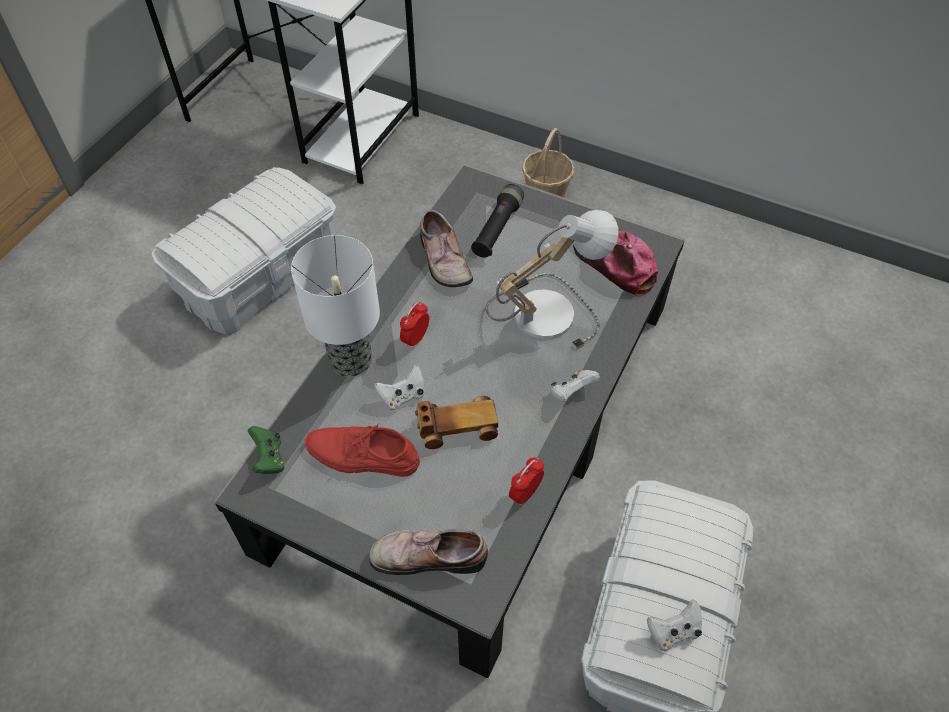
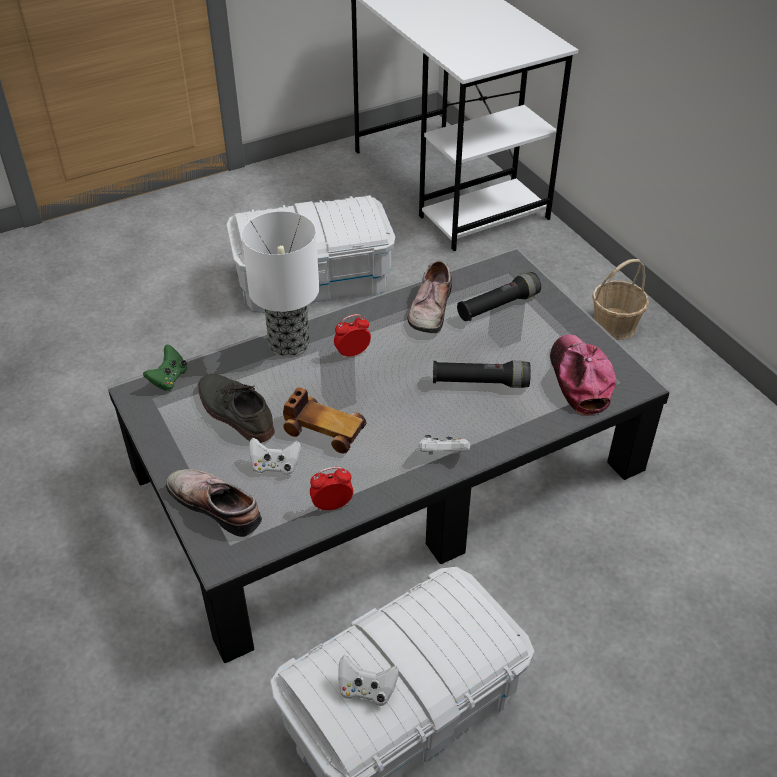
camera: 35 degrees right, 10 degrees down
red shoe [305,423,420,477] -> grey shoe [198,374,275,443]
white game controller [374,365,425,411] -> white game controller moved to [249,438,301,476]
table lamp [485,210,618,350] -> black flashlight [433,361,531,388]

